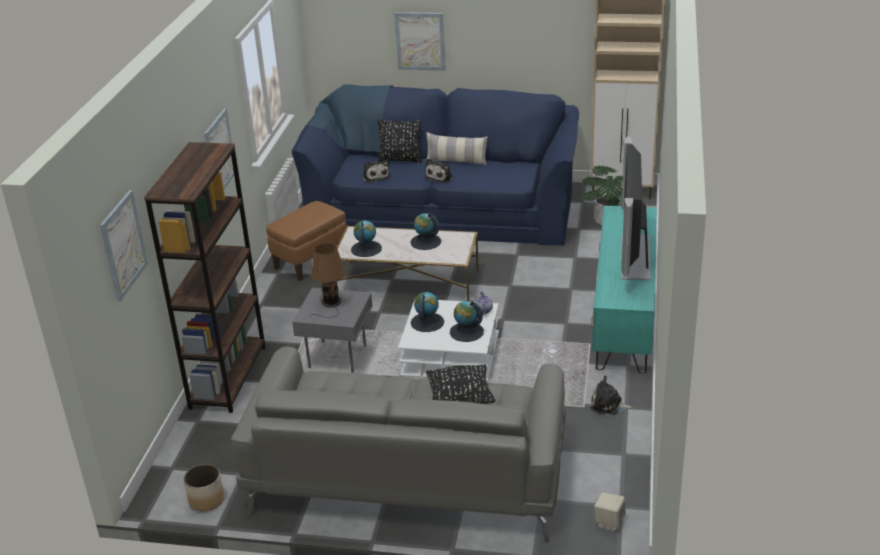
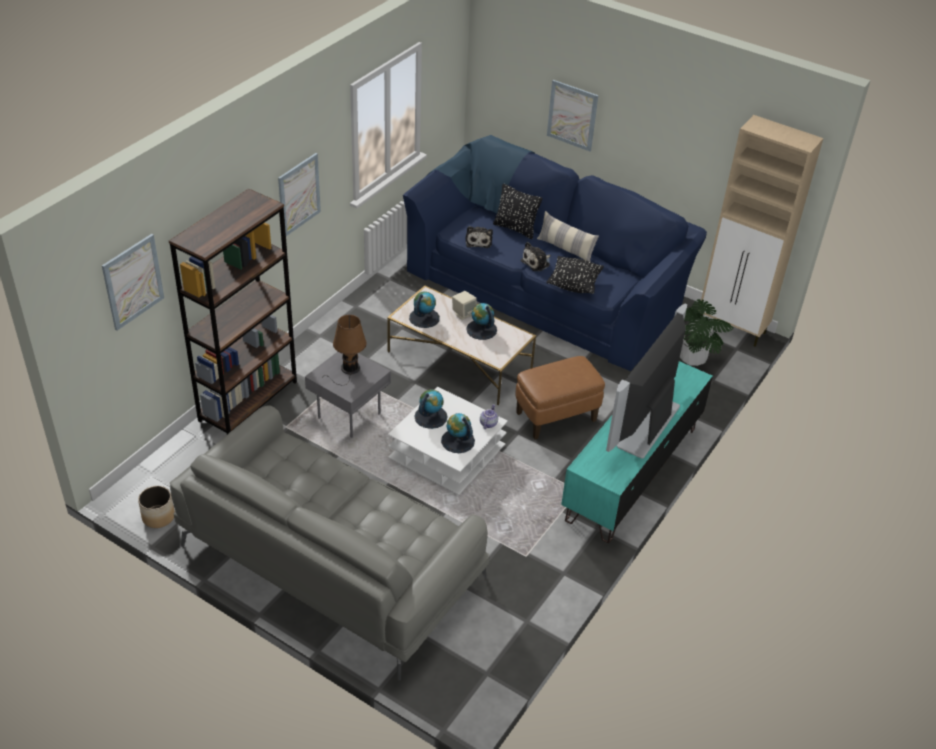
camera: 20 degrees right, 10 degrees up
brown ottoman [266,201,347,281] -> brown ottoman moved to [516,356,605,439]
black pillow [426,365,495,404] -> black pillow moved to [546,256,604,294]
plush toy [590,376,633,415] -> none
beige speaker [594,492,626,532] -> beige speaker moved to [452,291,477,320]

